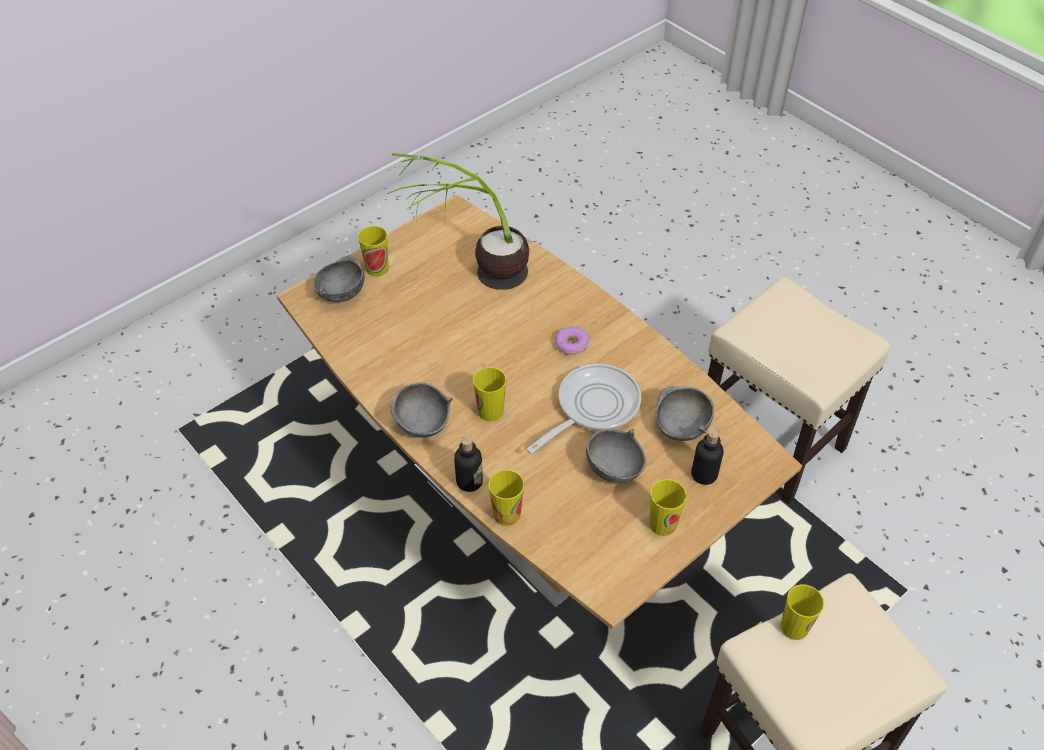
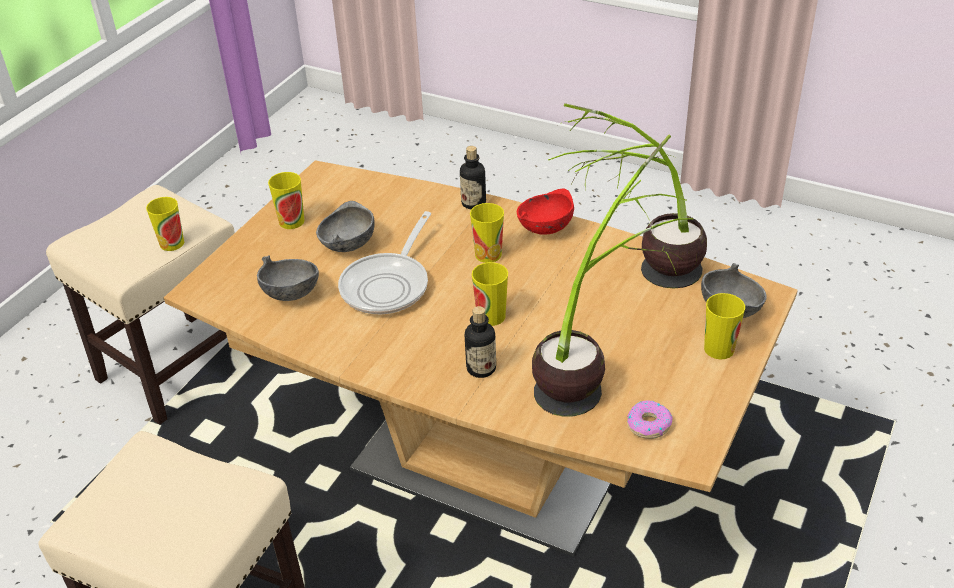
camera: 160 degrees right, 10 degrees down
grey bowl [390,382,453,438] -> red bowl [517,189,574,235]
cup [488,470,524,526] -> cup moved to [472,262,508,326]
donut [555,326,590,355] -> donut moved to [627,400,673,439]
bottle [691,429,724,485] -> bottle moved to [465,306,496,378]
none -> potted plant [548,103,707,289]

